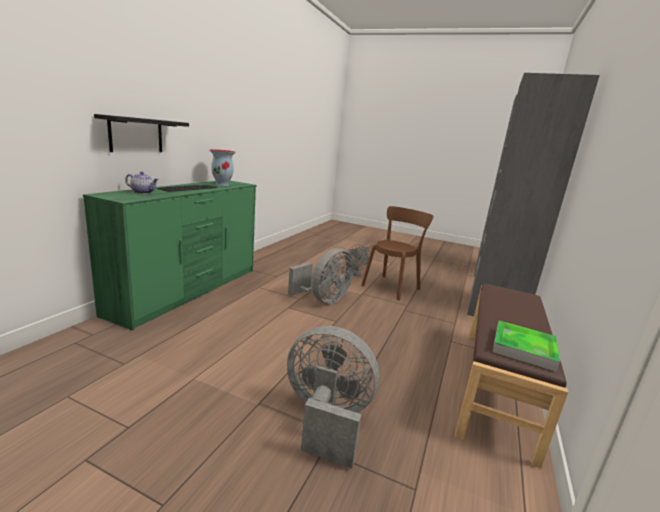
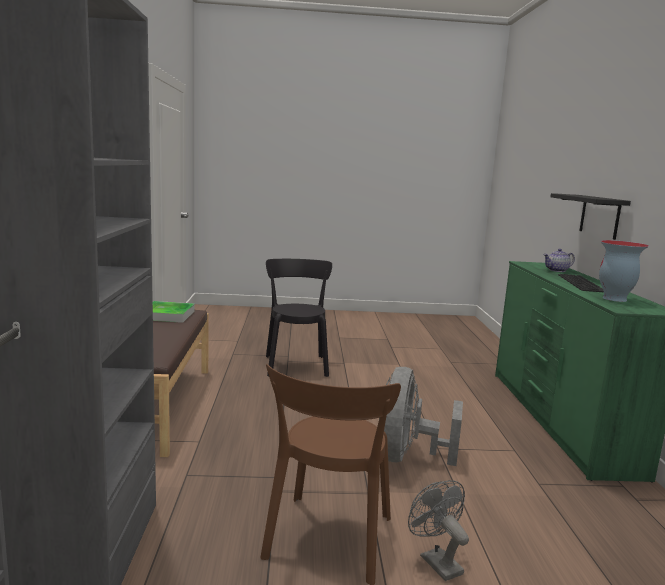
camera: 155 degrees right, 5 degrees down
grey fan [287,326,379,469] -> black chair [266,259,332,377]

